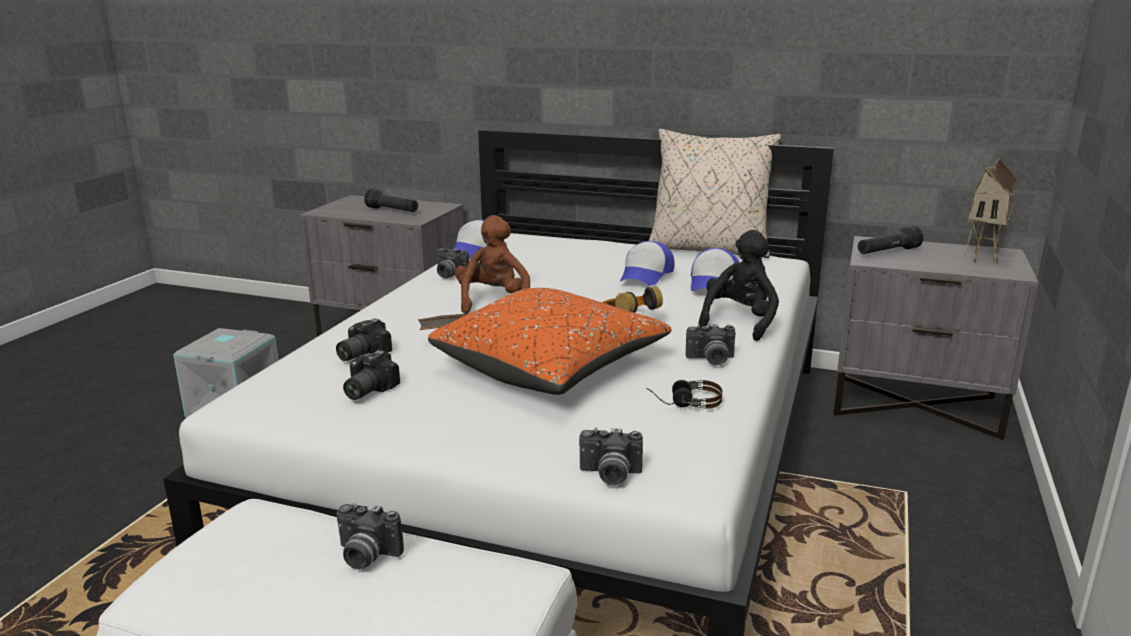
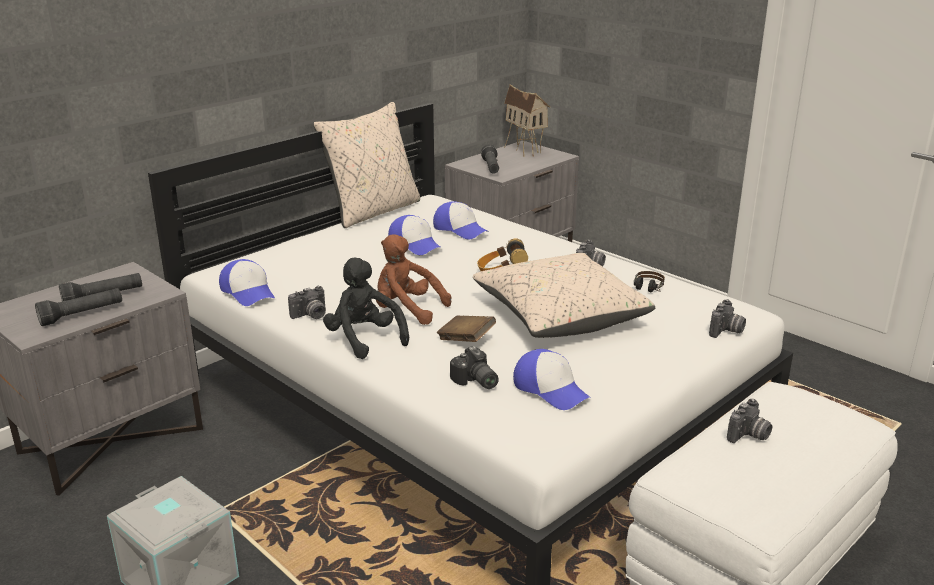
camera: 65 degrees left, 5 degrees up
camera [343,350,400,400] -> cap [513,349,591,410]
orange pillow [428,288,672,395] -> beige pillow [473,253,655,338]
black plush toy [698,230,779,341] -> black plush toy moved to [323,257,409,359]
none -> black flashlight [35,288,122,326]

